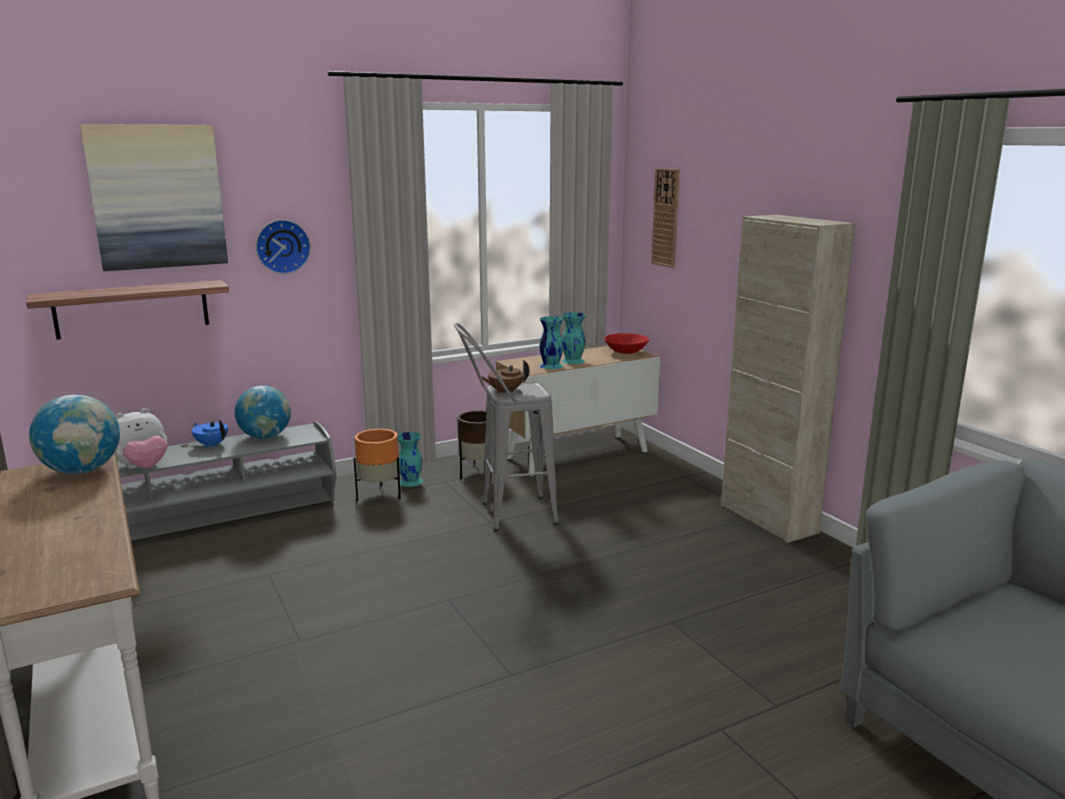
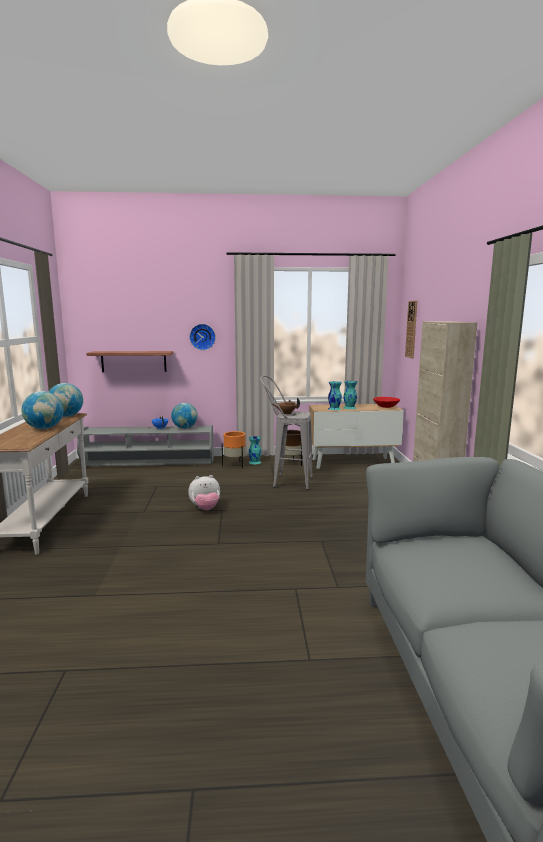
camera: 25 degrees right, 5 degrees down
picture [80,124,228,271] -> none
plush toy [114,408,167,469] -> plush toy moved to [188,475,220,510]
none -> globe [21,391,64,429]

